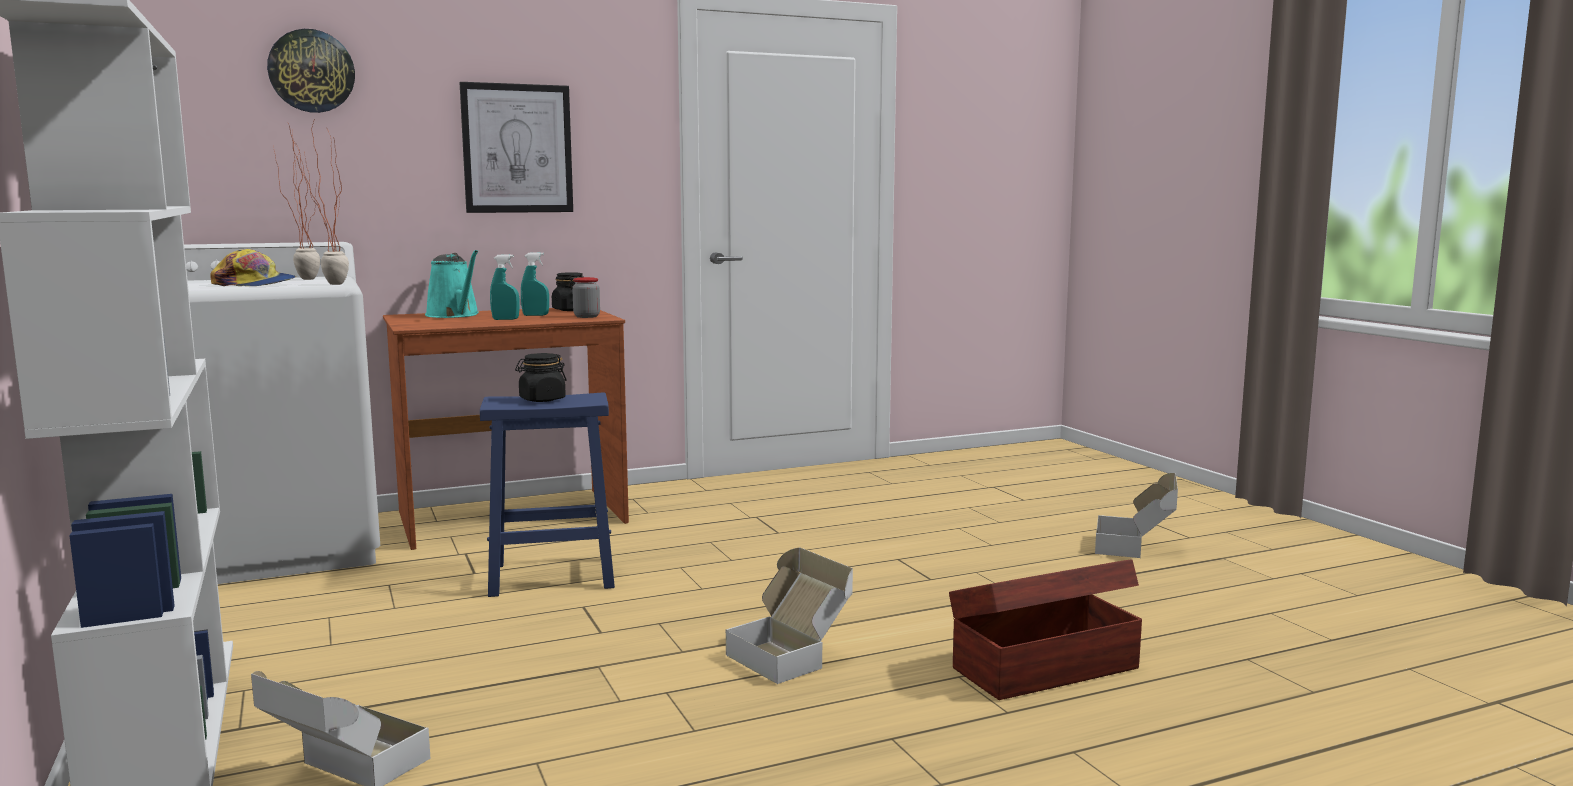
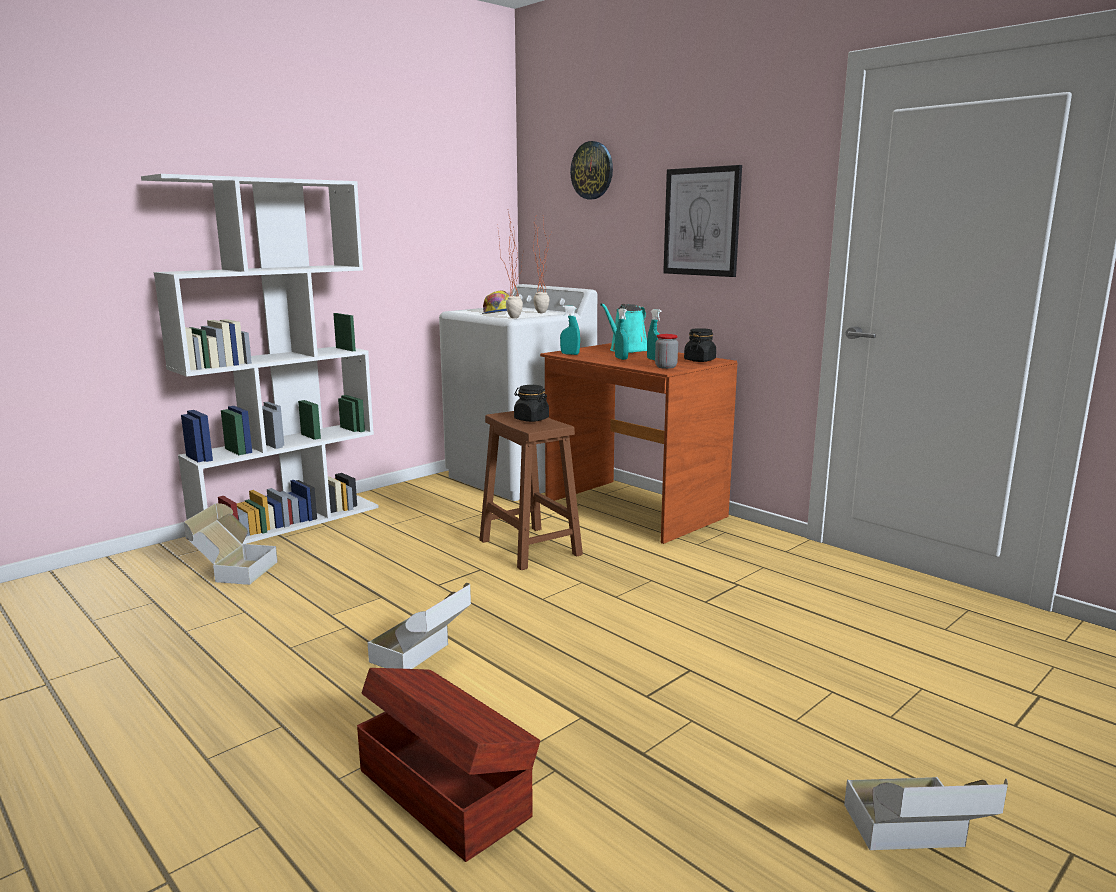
camera: 70 degrees right, 5 degrees up
blue stool [480,393,615,597] -> brown stool [480,411,583,570]
none -> turquoise spray bottle [560,305,580,355]

